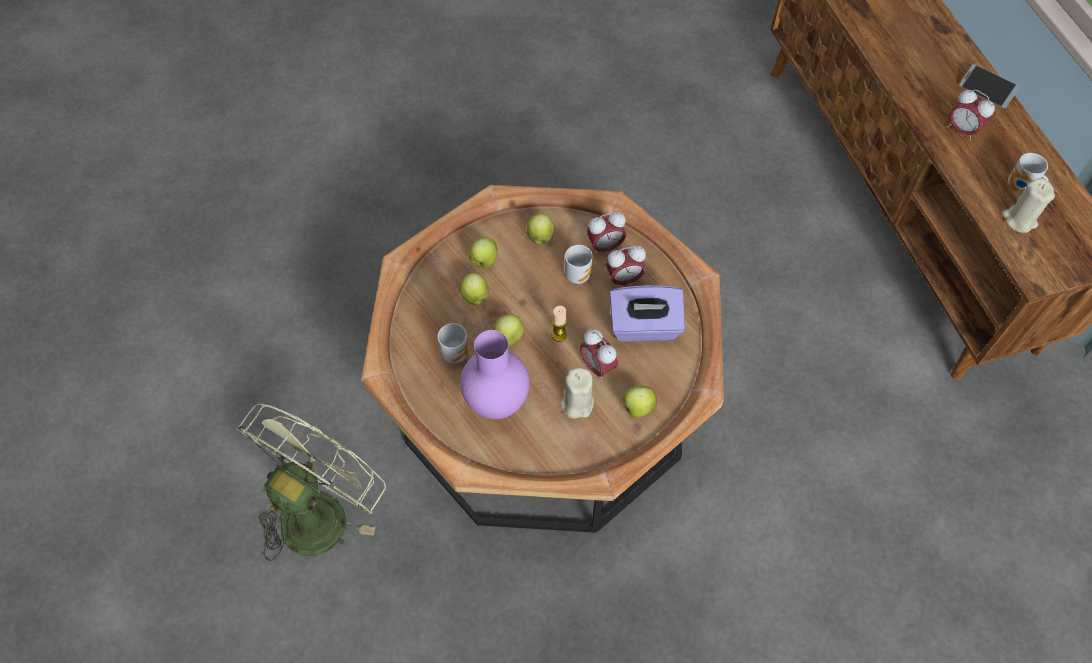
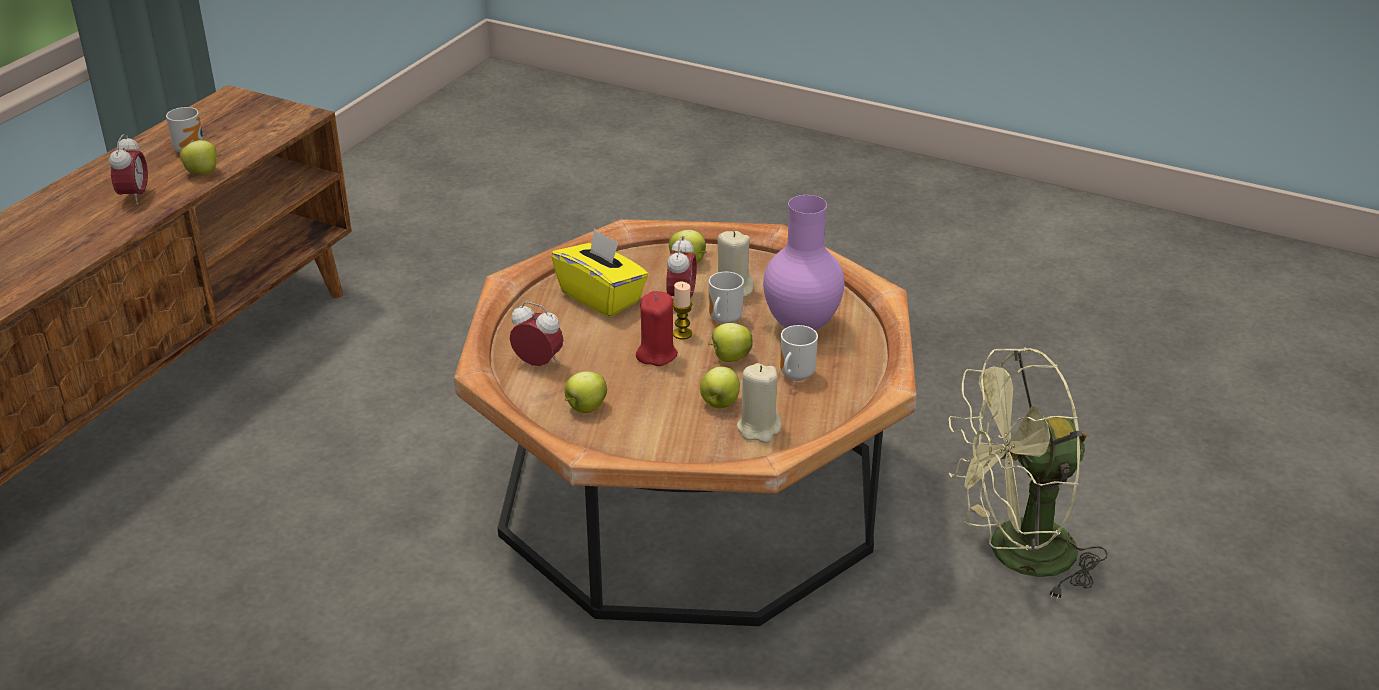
camera: 135 degrees left, 25 degrees down
apple [469,237,498,268] -> apple moved to [180,140,221,174]
mug [565,245,593,284] -> mug moved to [709,272,744,324]
alarm clock [605,245,646,288] -> none
purple tissue box [609,285,685,342] -> yellow tissue box [551,229,649,317]
phone [959,64,1020,109] -> none
beige candle [1002,178,1055,233] -> beige candle moved to [737,363,781,443]
none -> red candle [636,291,678,366]

